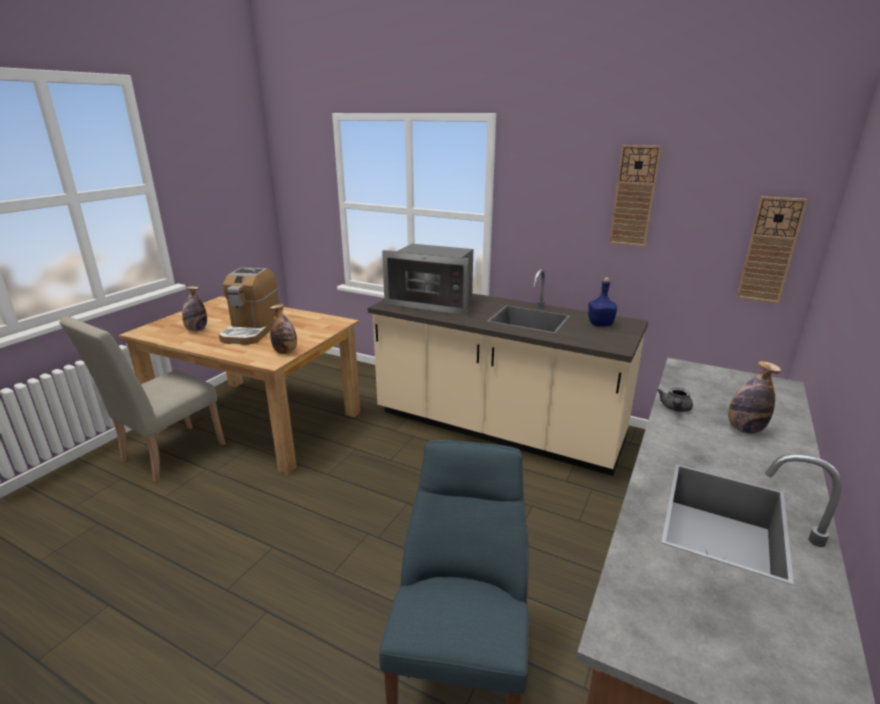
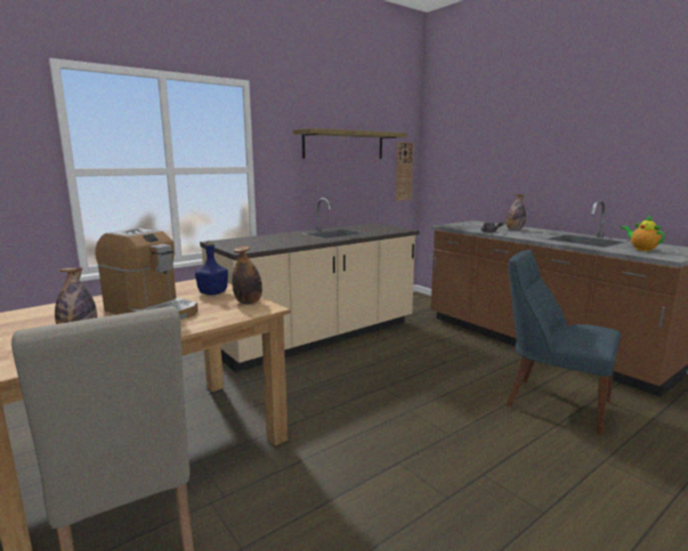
camera: 65 degrees left, 10 degrees down
microwave [382,244,473,316] -> none
blue bottle [588,277,617,327] -> blue bottle moved to [195,240,228,295]
wall clock [609,145,661,247] -> shelf [293,128,407,159]
none -> teapot [621,216,665,251]

